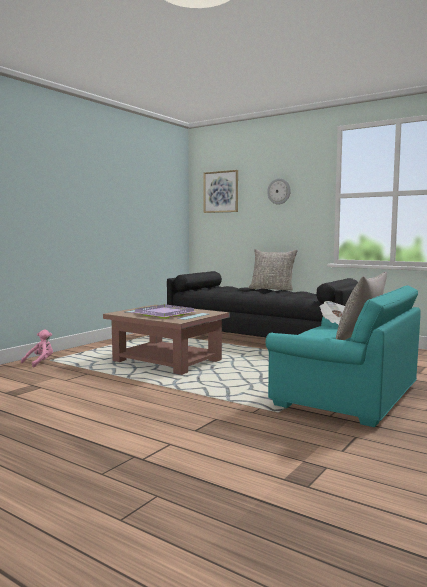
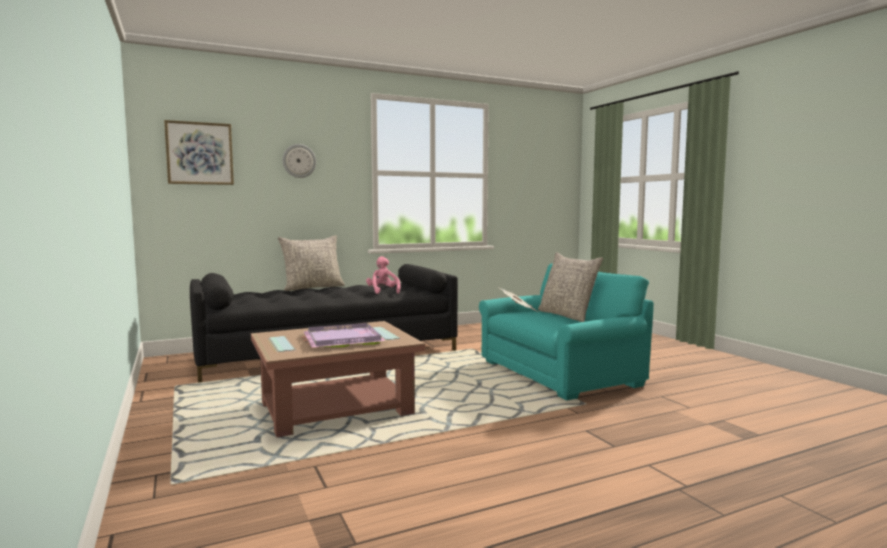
camera: 60 degrees left, 0 degrees up
pink plush toy [21,329,53,368] -> pink plush toy moved to [366,256,401,294]

